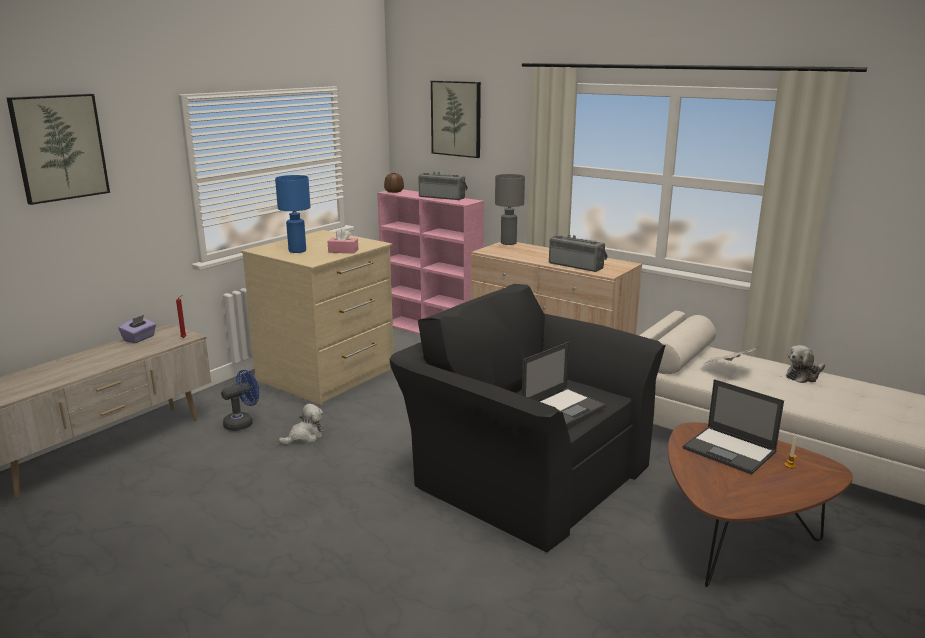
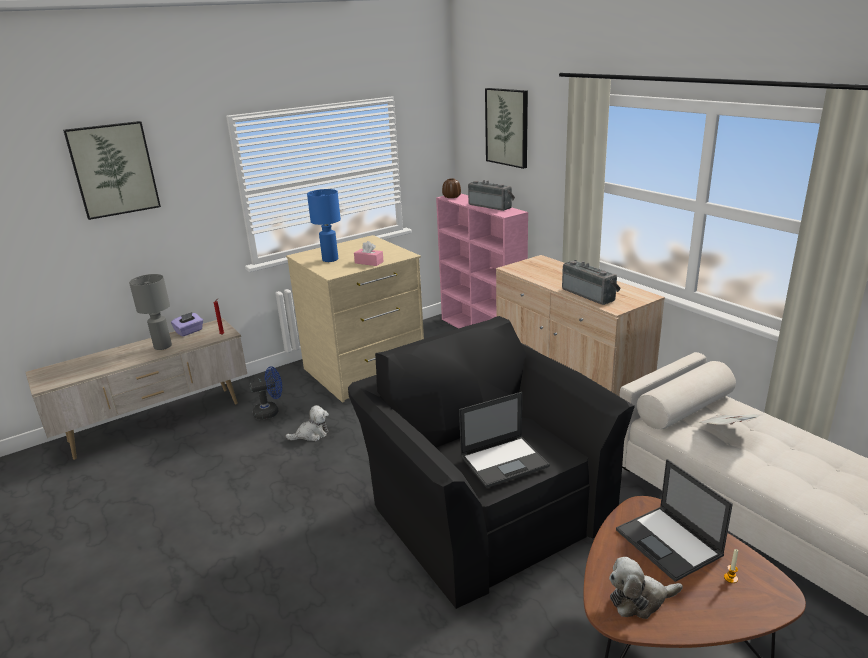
camera: 20 degrees right, 5 degrees up
grey table lamp [495,174,525,245] -> grey table lamp moved to [129,274,172,350]
plush toy [786,345,825,383] -> plush toy moved to [609,557,683,619]

